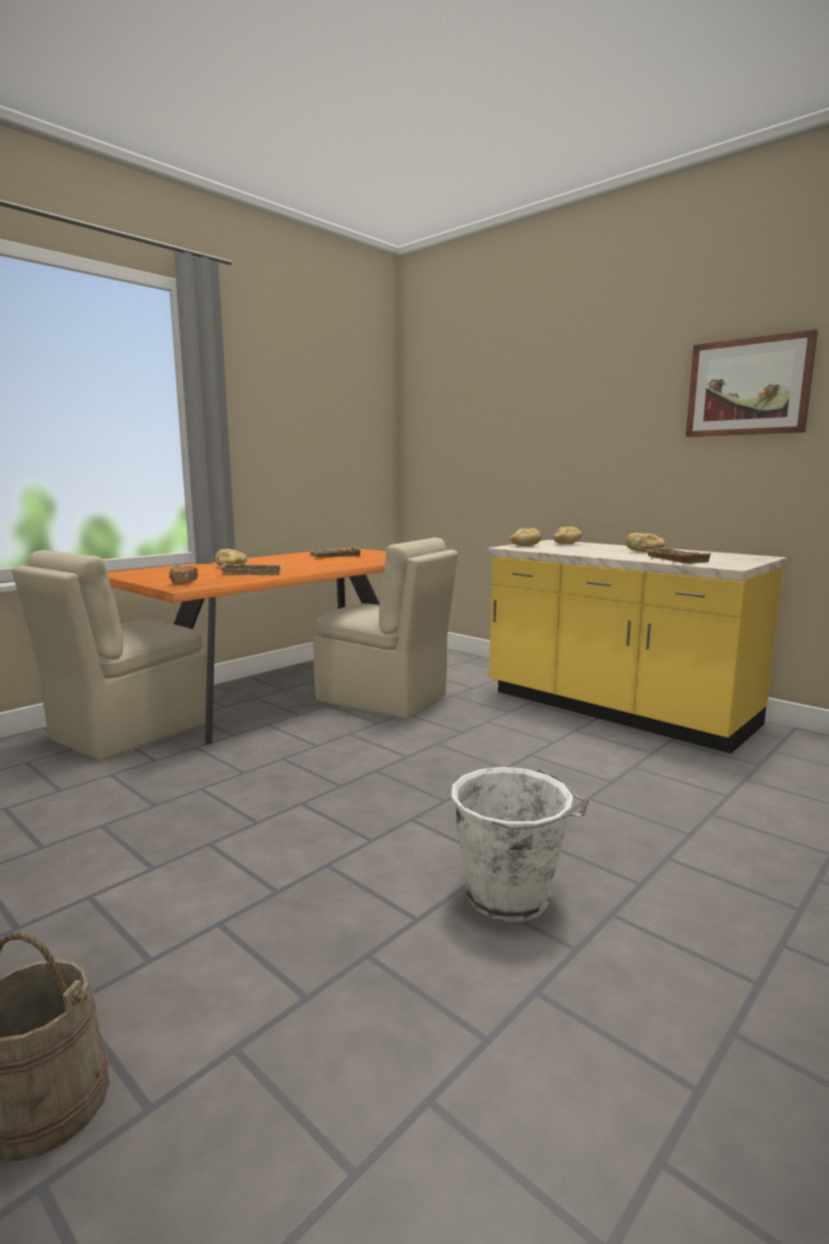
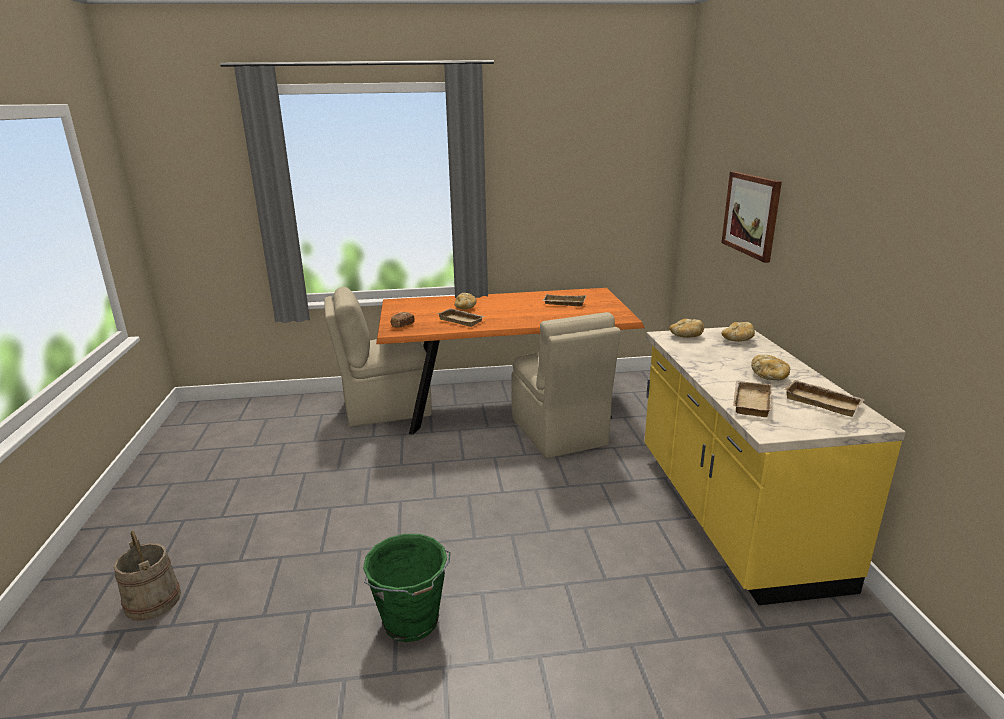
camera: 40 degrees right, 10 degrees up
white bucket [451,767,589,922] -> green bucket [363,534,451,642]
picture [686,329,818,437] -> picture moved to [722,171,782,263]
none -> beige tray [784,380,865,417]

